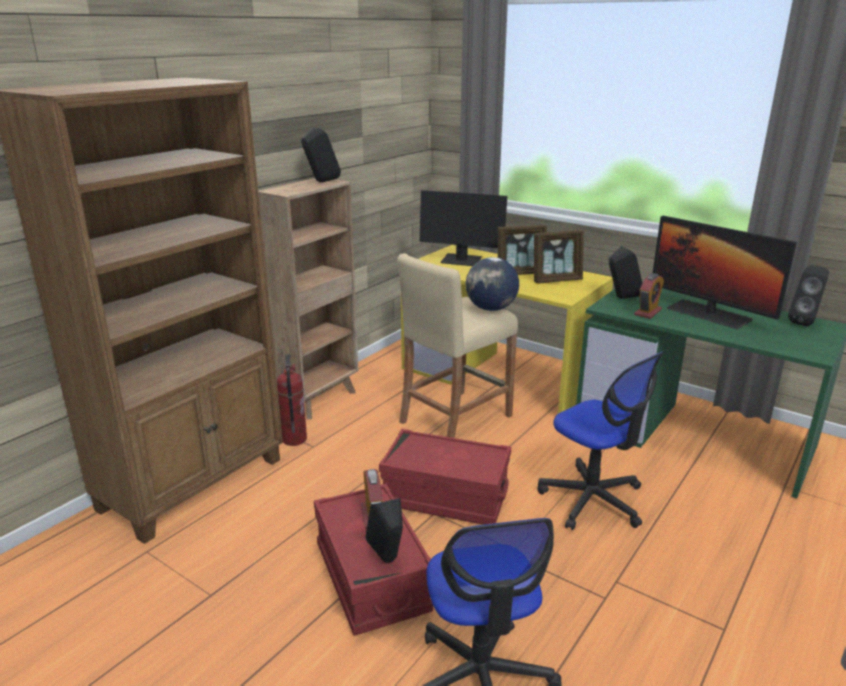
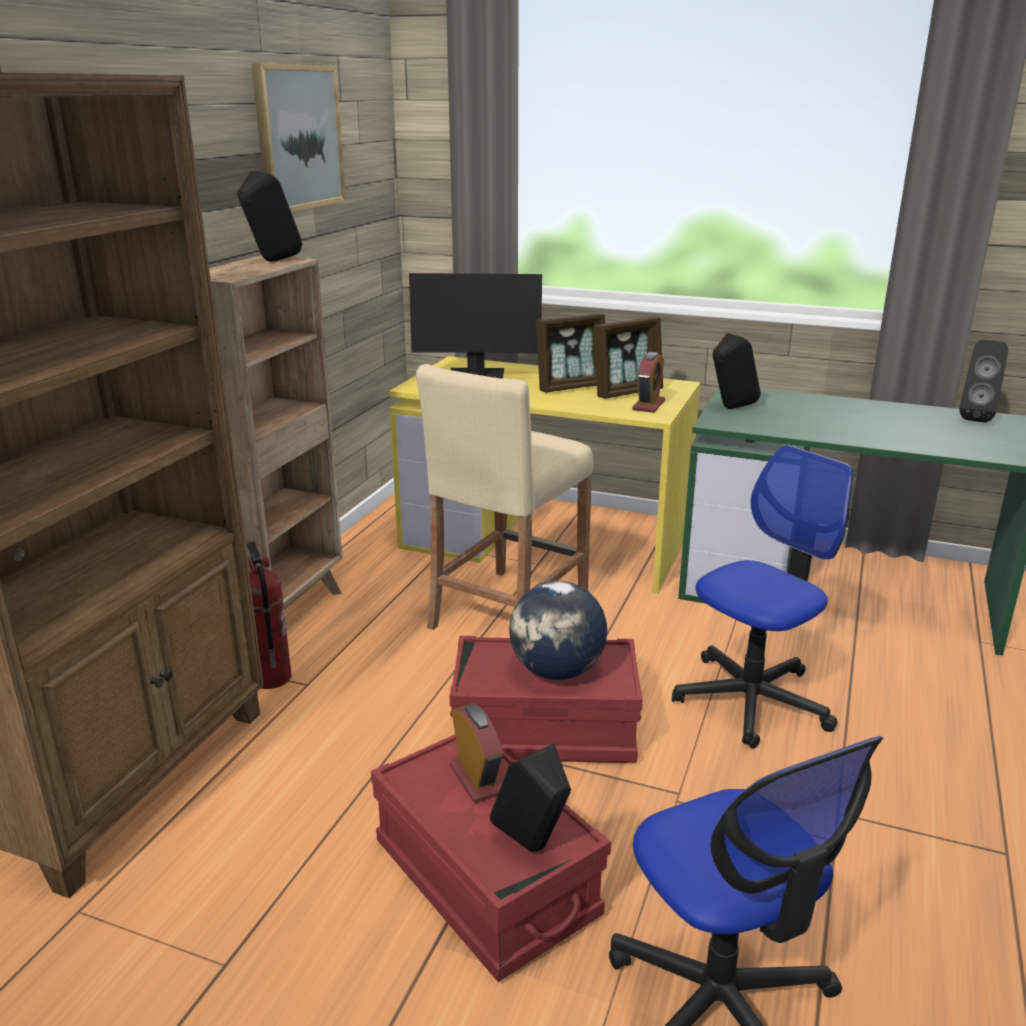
camera: 15 degrees left, 0 degrees up
globe [466,257,519,311] -> globe moved to [509,581,607,680]
office chair [537,352,664,530] -> office chair turned 75 degrees counterclockwise [672,445,853,749]
alarm clock [634,273,664,319] -> alarm clock moved to [632,352,665,413]
monitor [653,216,797,329] -> none
none -> picture [251,63,346,212]

